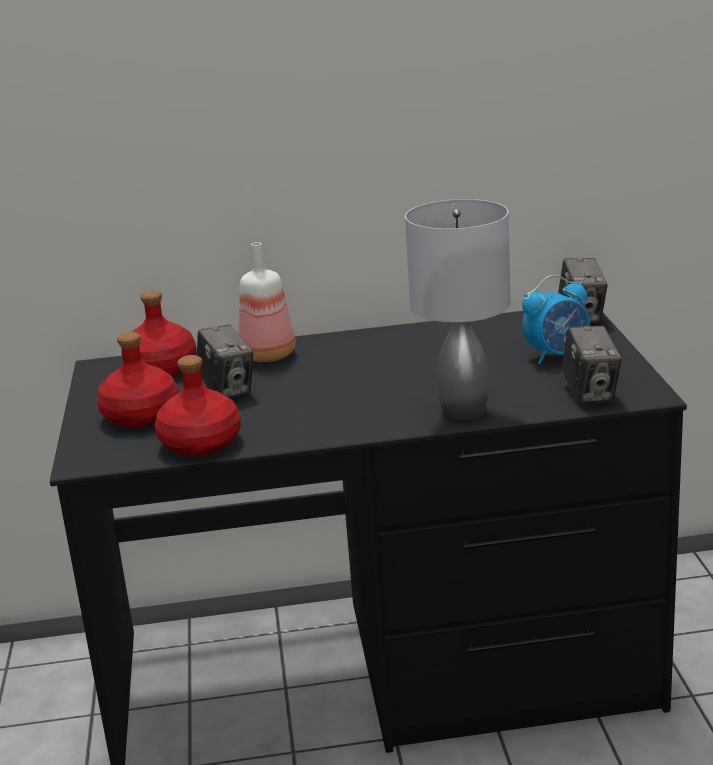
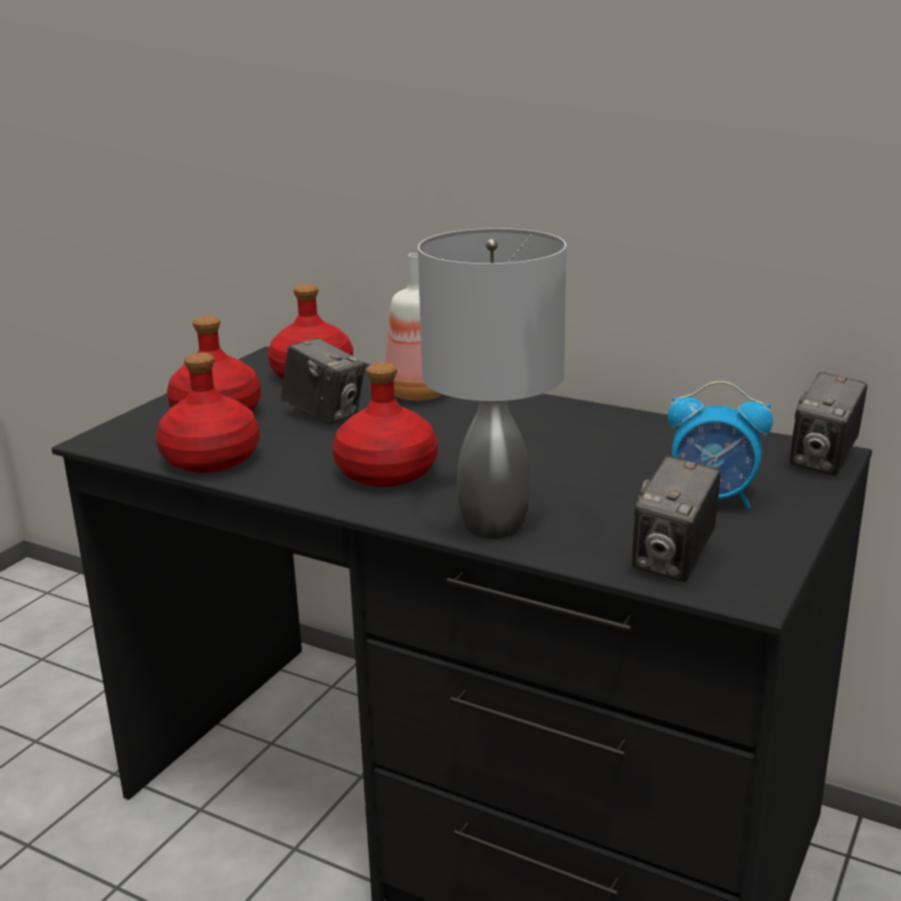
camera: 35 degrees right, 0 degrees up
camera [197,325,253,398] -> camera turned 60 degrees counterclockwise [281,338,366,425]
none -> red bottle [332,362,438,487]

